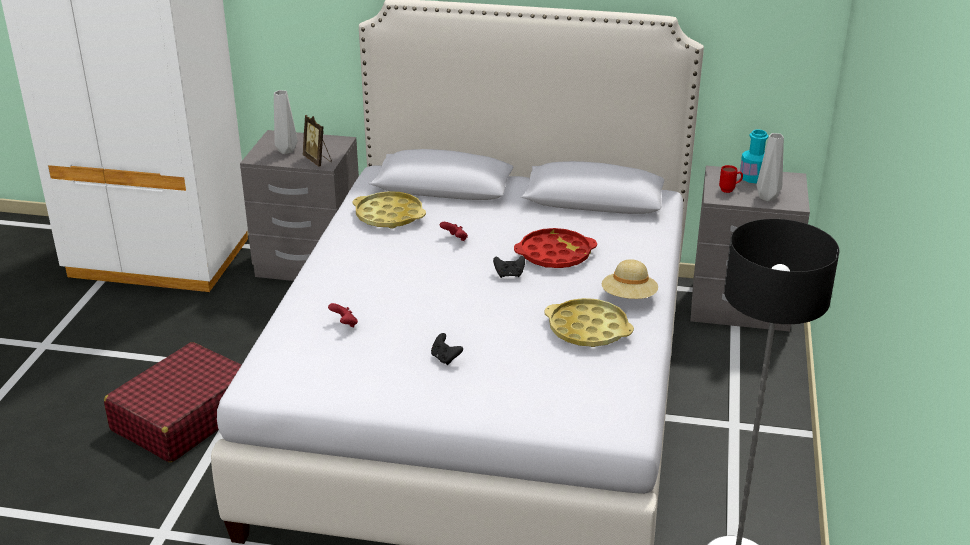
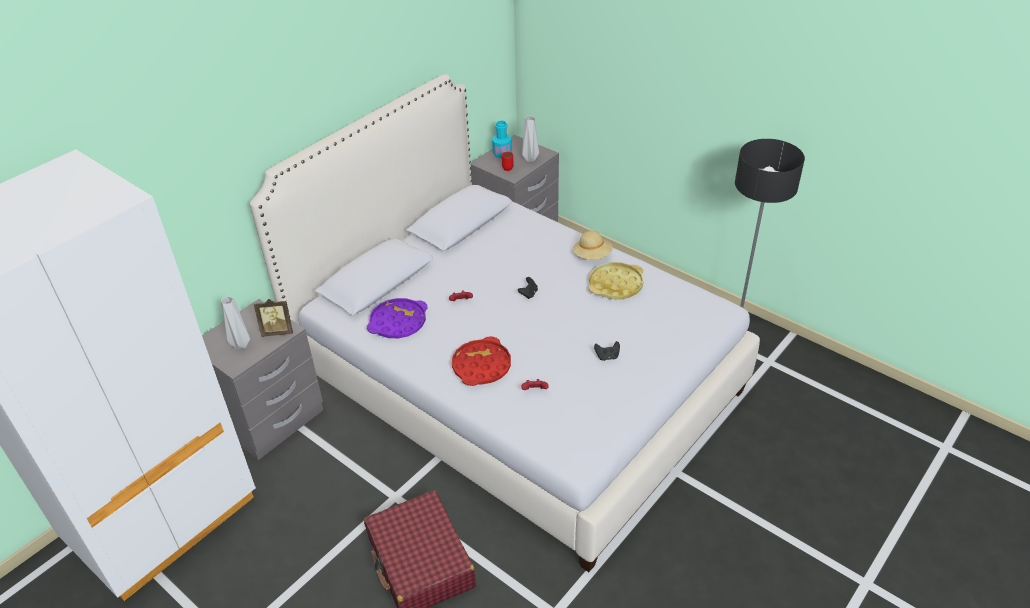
camera: 60 degrees left, 10 degrees up
yellow tray [353,191,426,229] -> purple tray [367,298,428,338]
red tray [514,228,597,268] -> red tray moved to [452,336,511,386]

